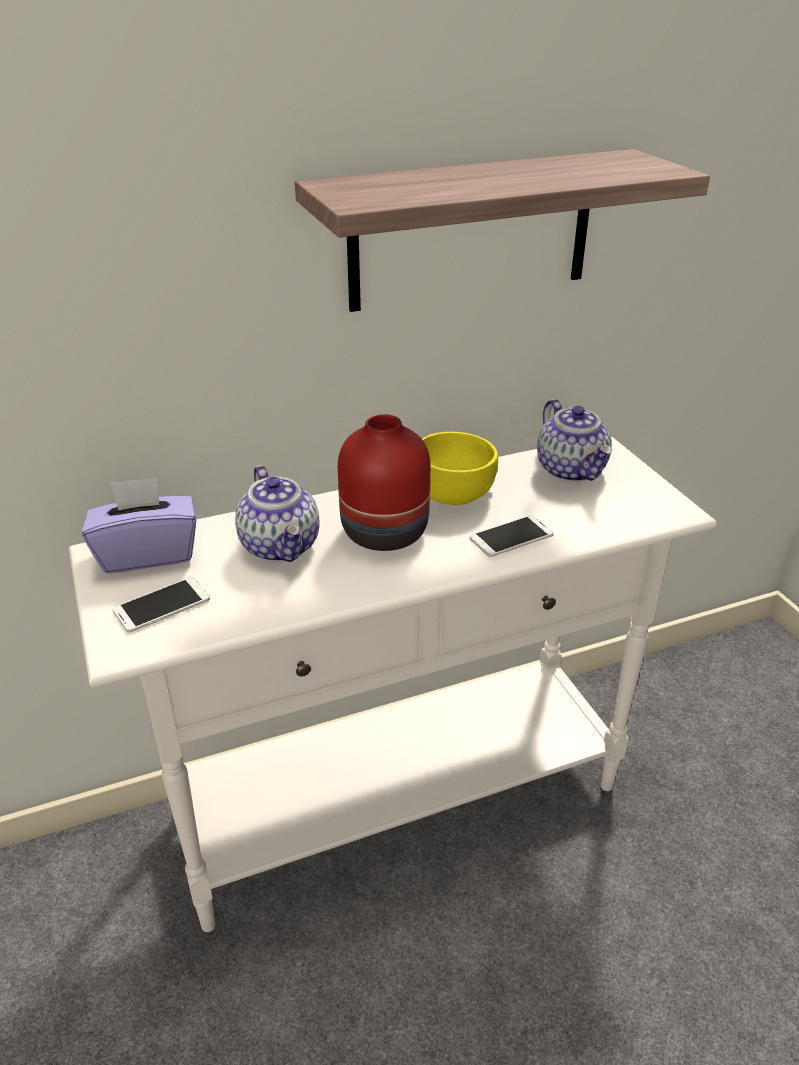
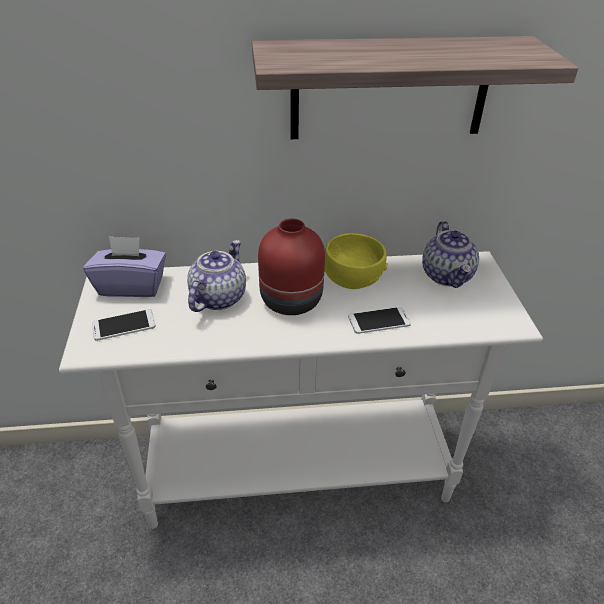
camera: 15 degrees right, 5 degrees up
teapot [235,465,320,562] -> teapot turned 150 degrees counterclockwise [187,240,246,312]

